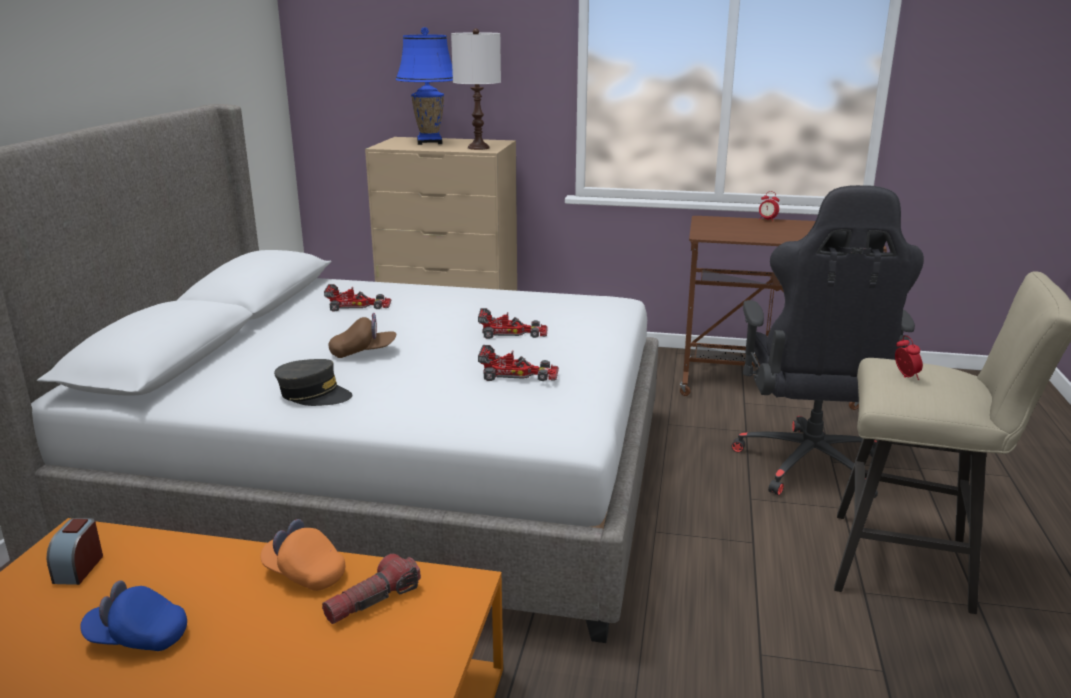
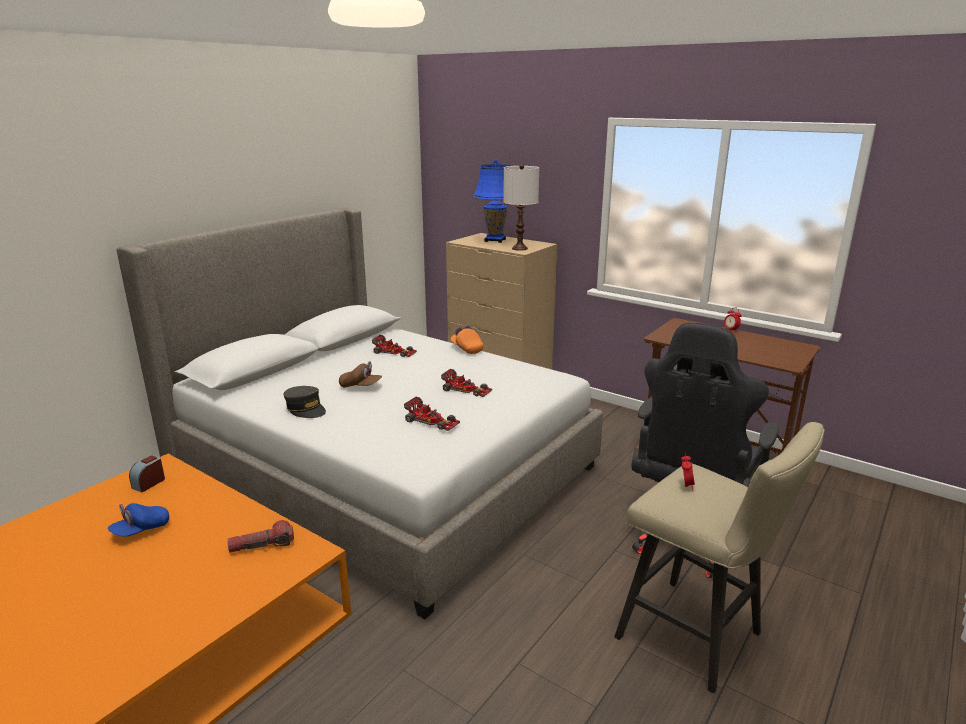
camera: 25 degrees right, 0 degrees up
blue cap [80,580,187,651] -> blue cap turned 75 degrees counterclockwise [108,503,169,537]
orange cap [260,519,345,591] -> orange cap moved to [451,325,484,354]

